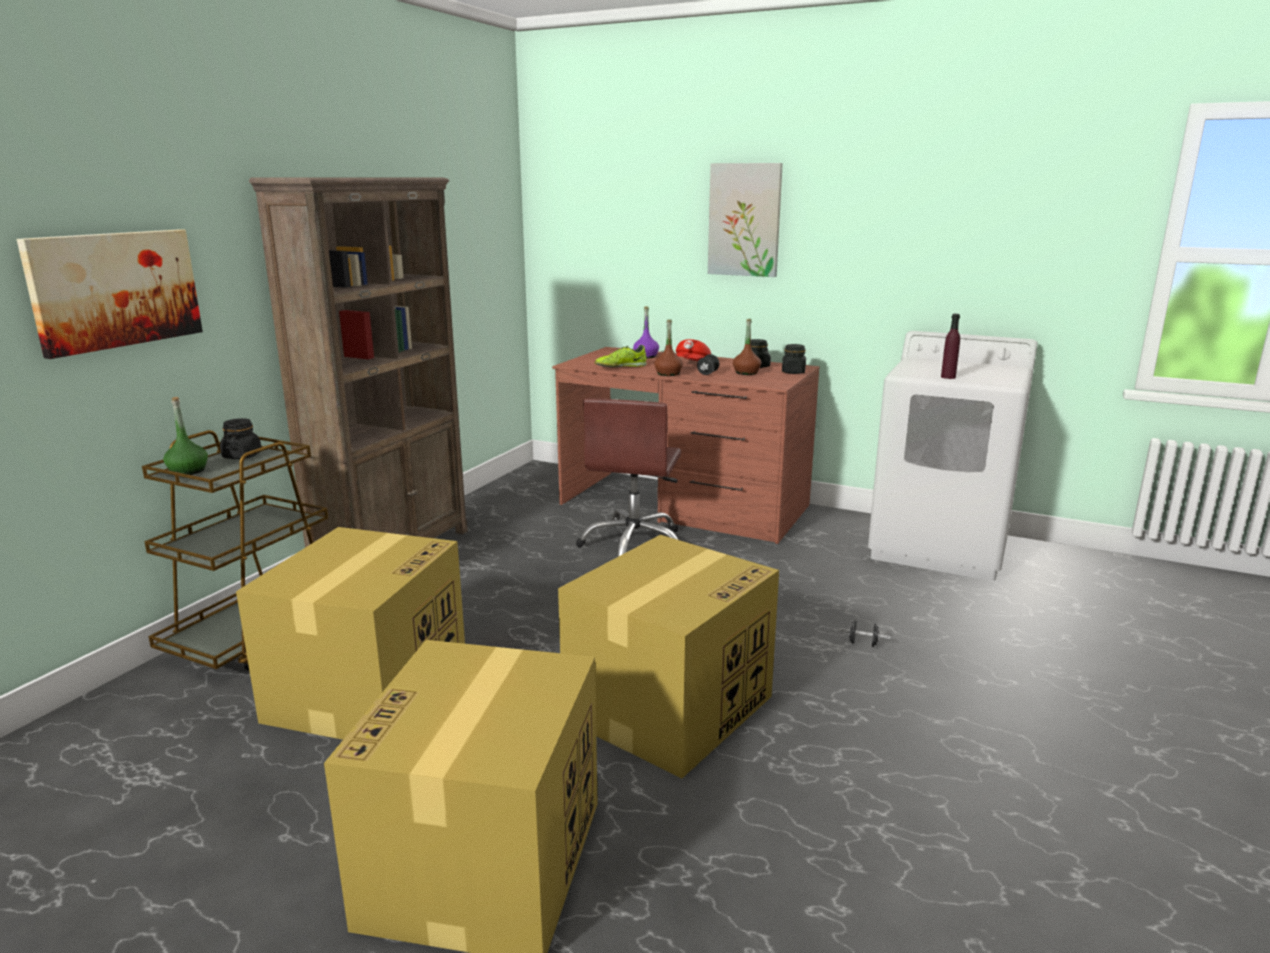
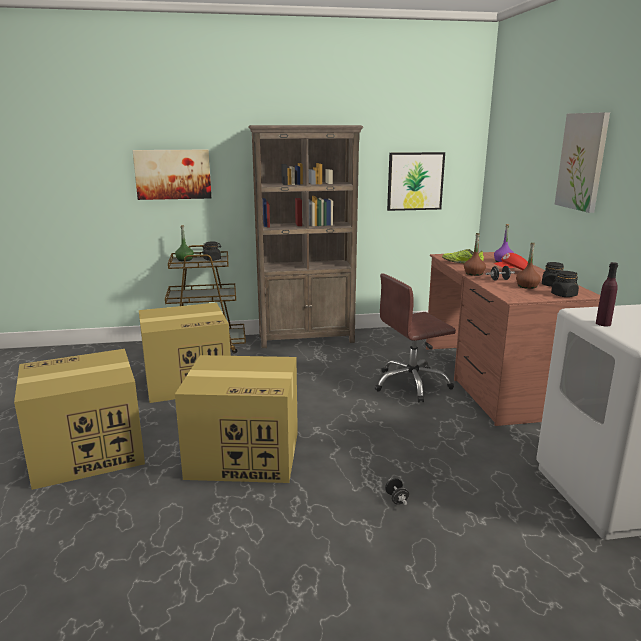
camera: 55 degrees right, 0 degrees up
none -> picture [387,152,445,211]

